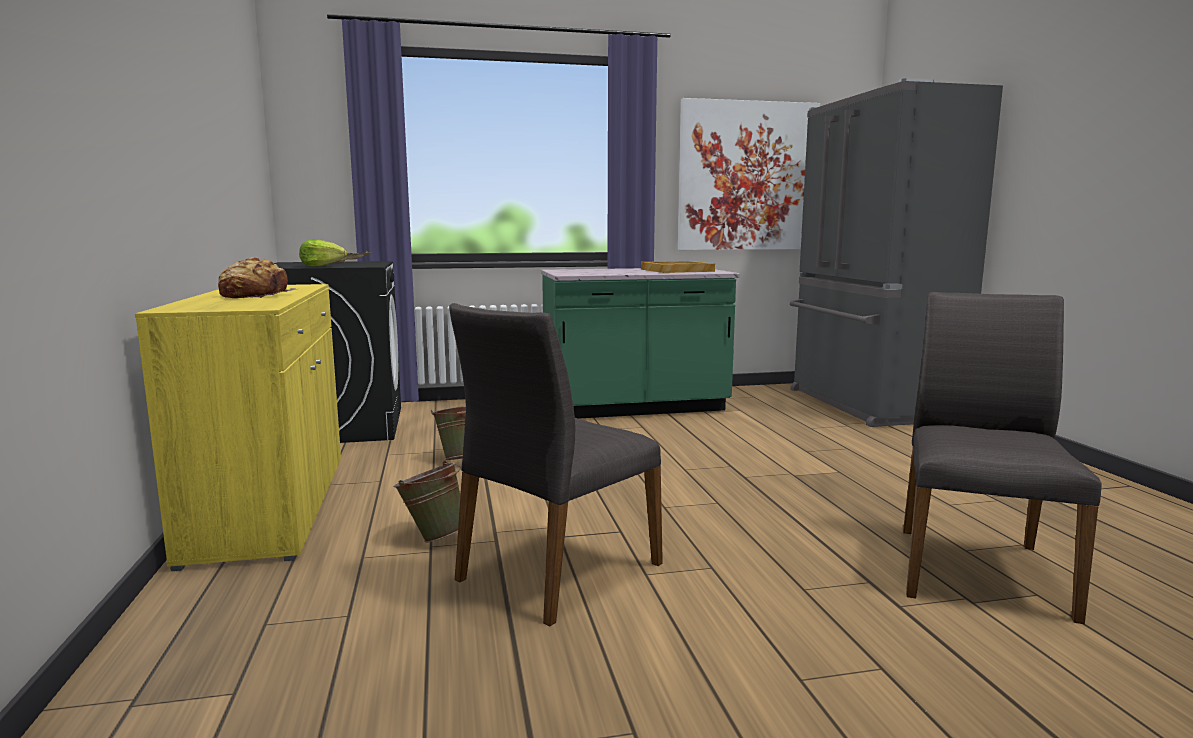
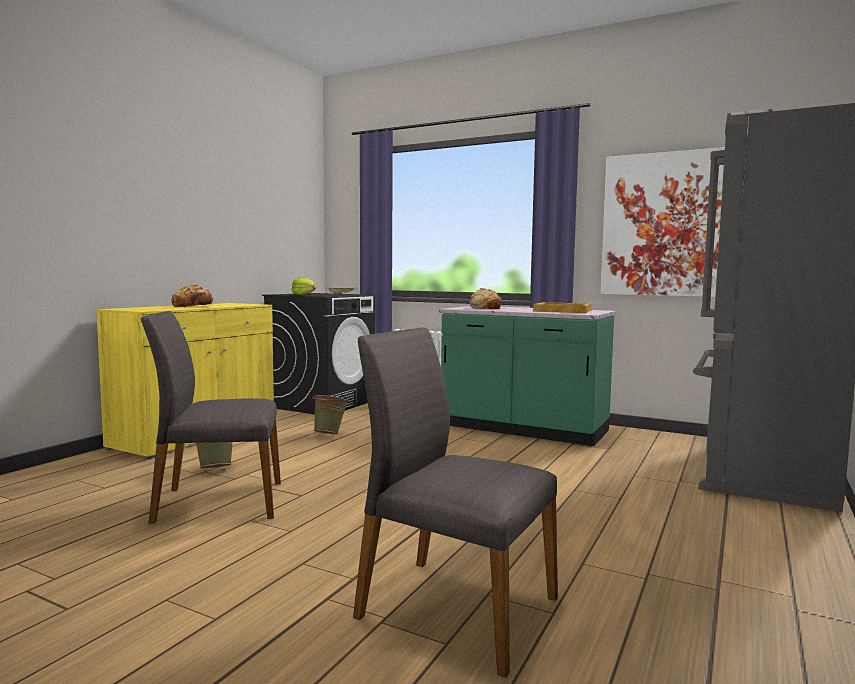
camera: 40 degrees right, 5 degrees down
grey chair [903,292,1102,624] -> grey chair turned 120 degrees counterclockwise [353,327,558,678]
none -> bread [470,288,502,309]

